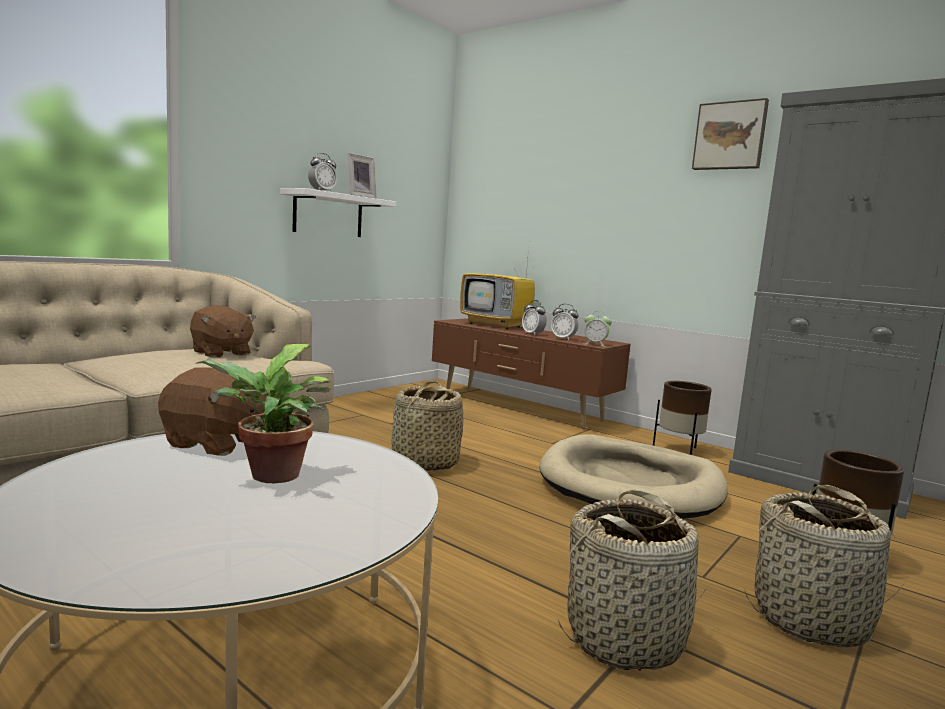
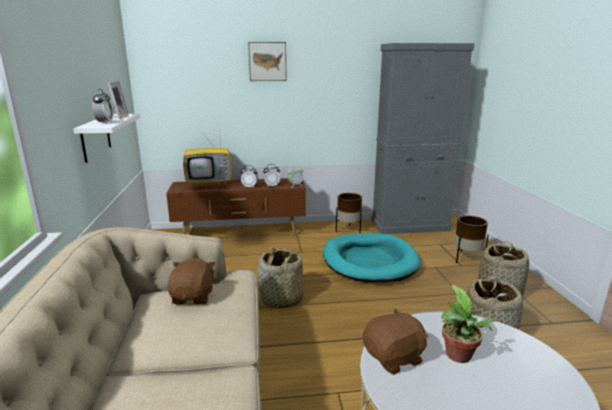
camera: 45 degrees left, 10 degrees up
brown plush toy [190,305,256,357] -> brown plush toy turned 90 degrees counterclockwise [168,258,216,304]
beige dog bed [540,434,728,519] -> turquoise dog bed [323,233,421,282]
picture [692,98,769,170] -> picture moved to [248,42,287,81]

